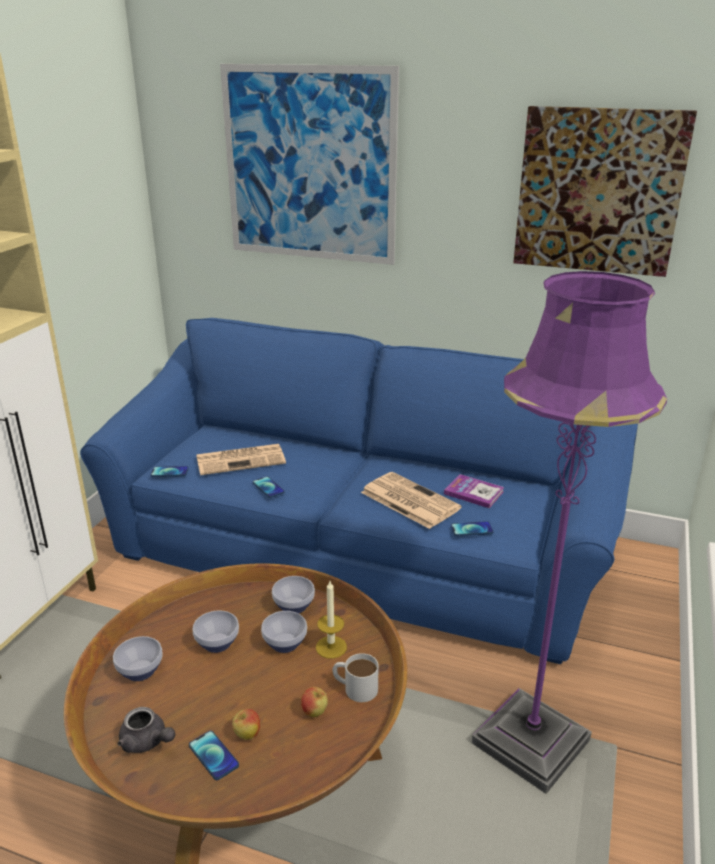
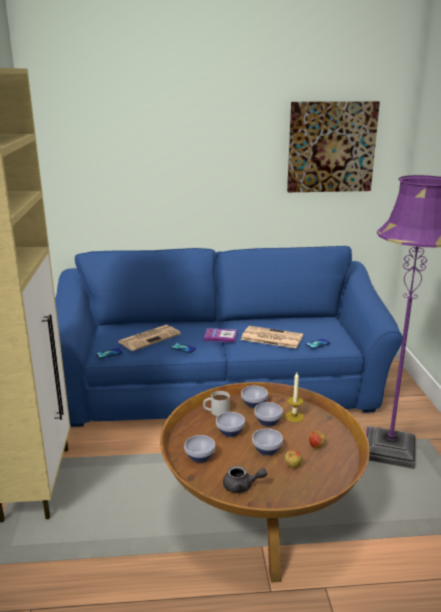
camera: 25 degrees left, 5 degrees down
phone [189,731,239,780] -> none
picture [220,64,399,265] -> none
white mug [333,653,379,702] -> white mug moved to [203,391,230,416]
book [444,474,504,508] -> book moved to [204,328,237,342]
none -> bowl [252,428,283,456]

